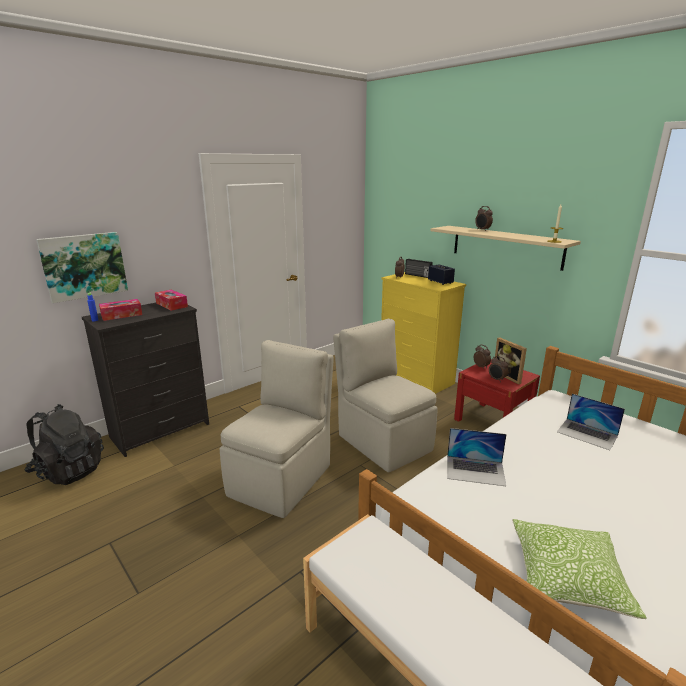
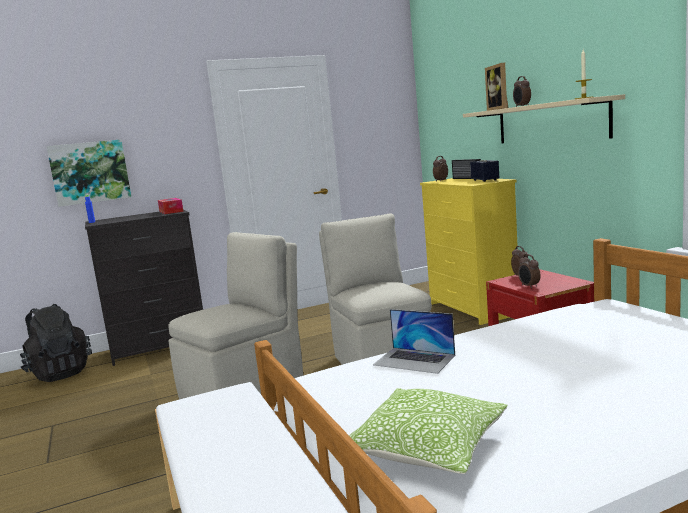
camera: 20 degrees right, 10 degrees down
tissue box [99,299,142,321] -> none
picture frame [495,337,527,385] -> picture frame moved to [485,63,509,111]
laptop [557,394,625,450] -> none

